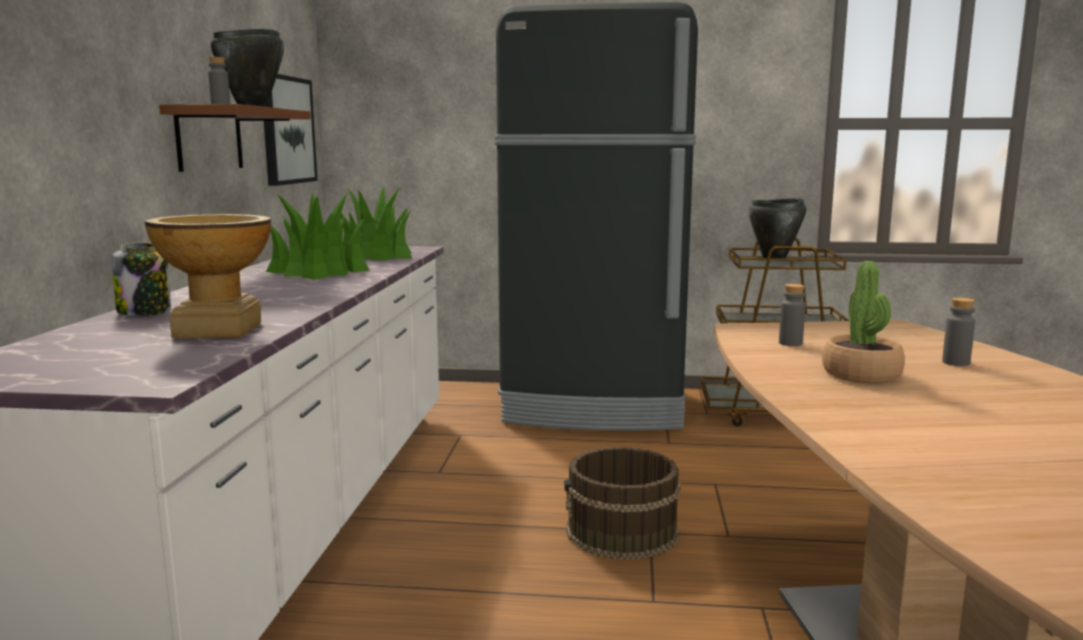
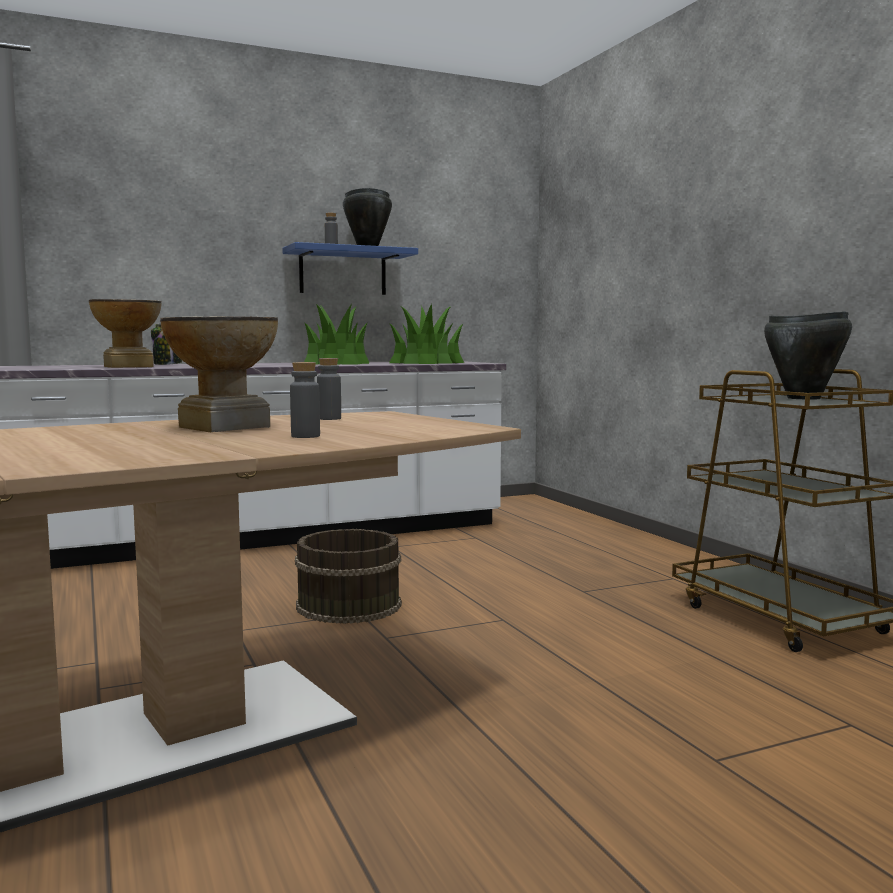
camera: 60 degrees right, 5 degrees down
brown shelf [159,104,311,172] -> blue shelf [282,242,418,295]
picture [264,74,317,186] -> none
black fridge [495,2,698,431] -> none
potted plant [822,261,904,383] -> vase [160,316,278,432]

